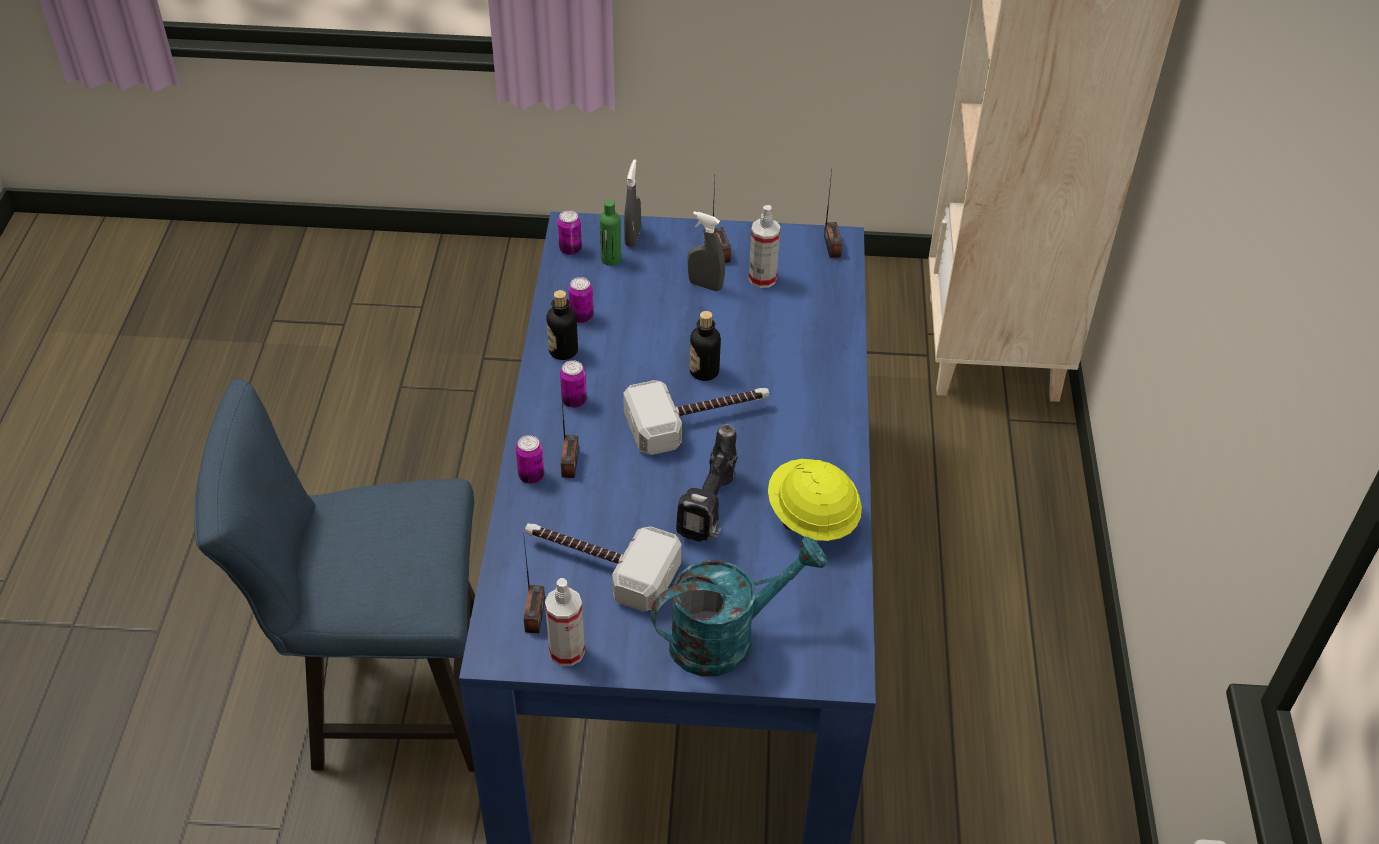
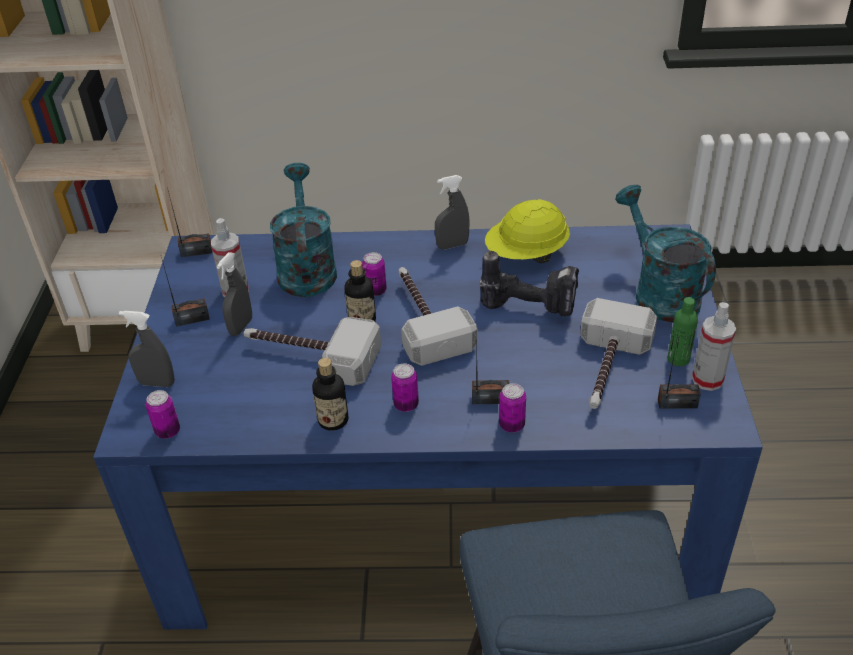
camera: 90 degrees left, 5 degrees down
can [568,277,593,323] -> can moved to [362,252,387,296]
green bottle [600,200,621,266] -> green bottle moved to [668,297,698,366]
none -> hammer [244,317,381,386]
none -> turquoise watering can [270,163,337,297]
none -> grey spray bottle [435,175,470,250]

